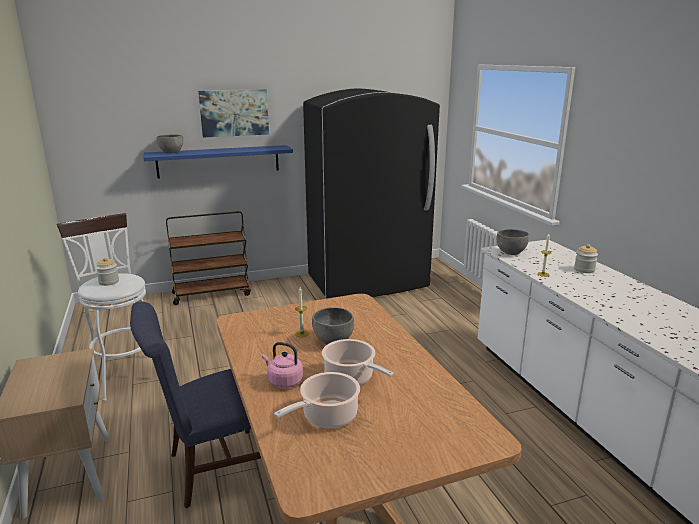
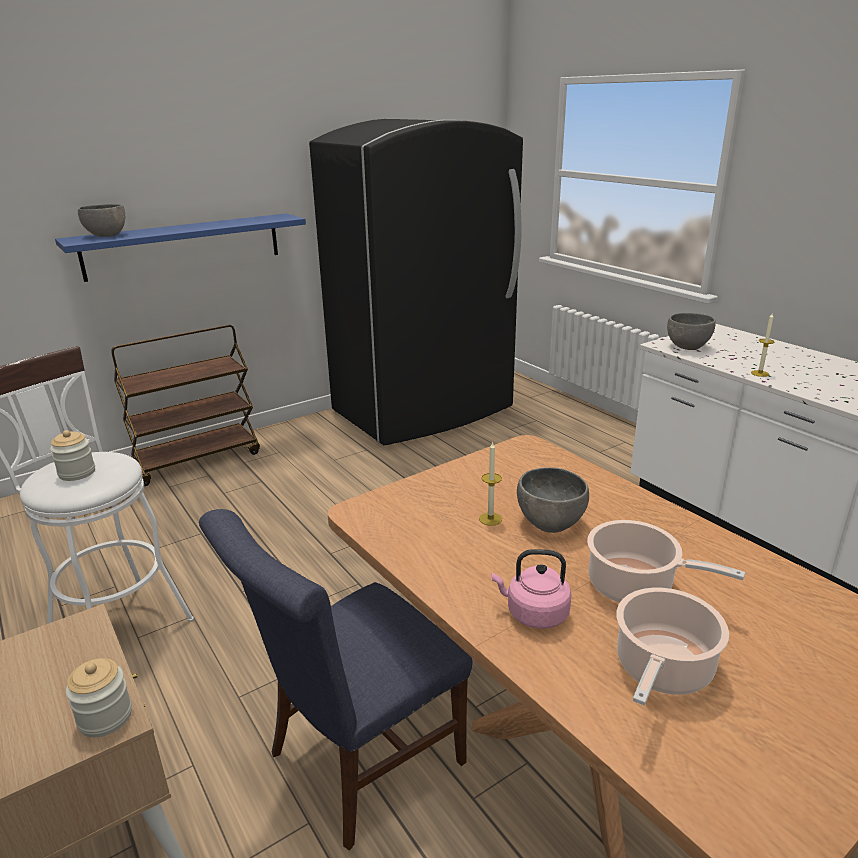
camera: 15 degrees left, 5 degrees up
picture [198,89,269,138] -> none
jar [574,244,598,273] -> jar moved to [66,658,132,737]

